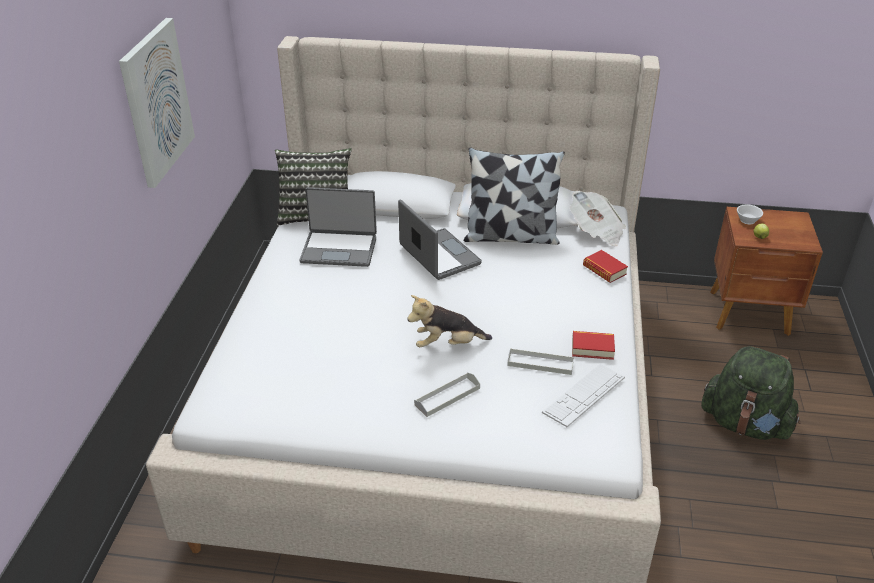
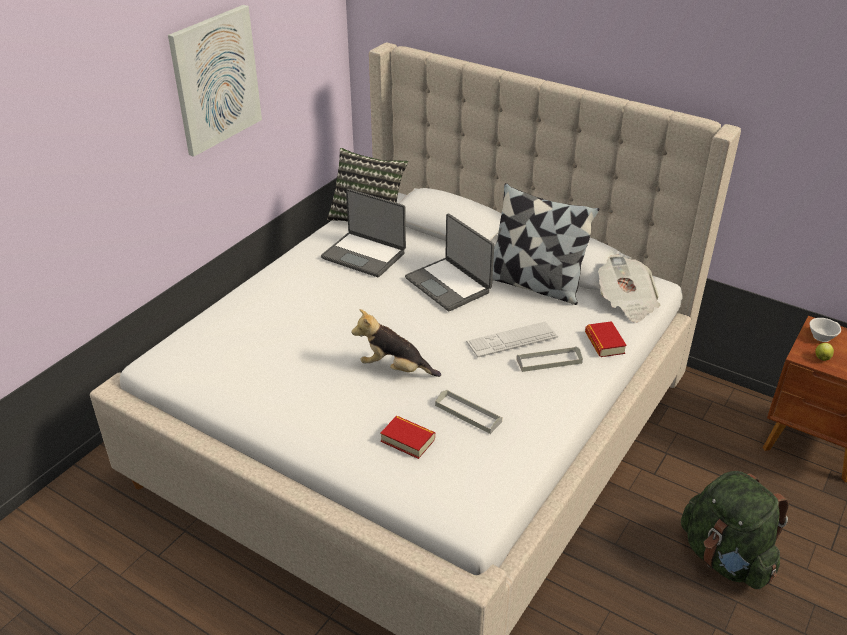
camera: 25 degrees right, 0 degrees up
laptop [398,200,482,280] -> laptop turned 150 degrees clockwise [405,214,494,311]
grey tray [414,372,480,417] -> grey tray moved to [516,346,583,372]
keyboard [542,364,625,427] -> keyboard moved to [466,322,558,357]
book [572,331,615,360] -> book moved to [380,416,435,459]

